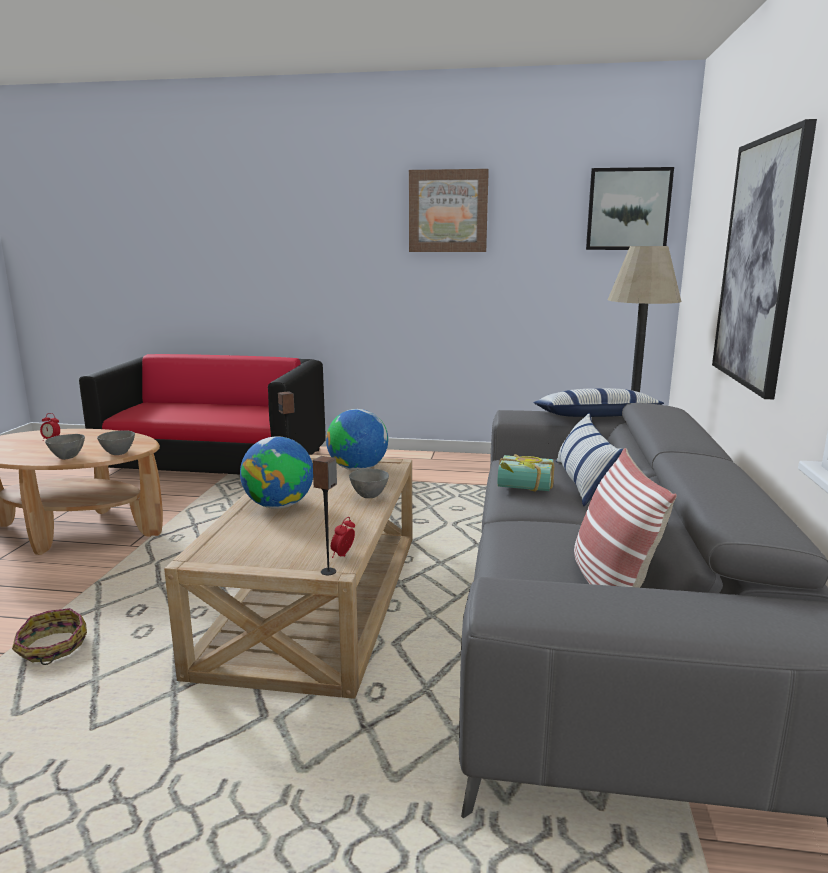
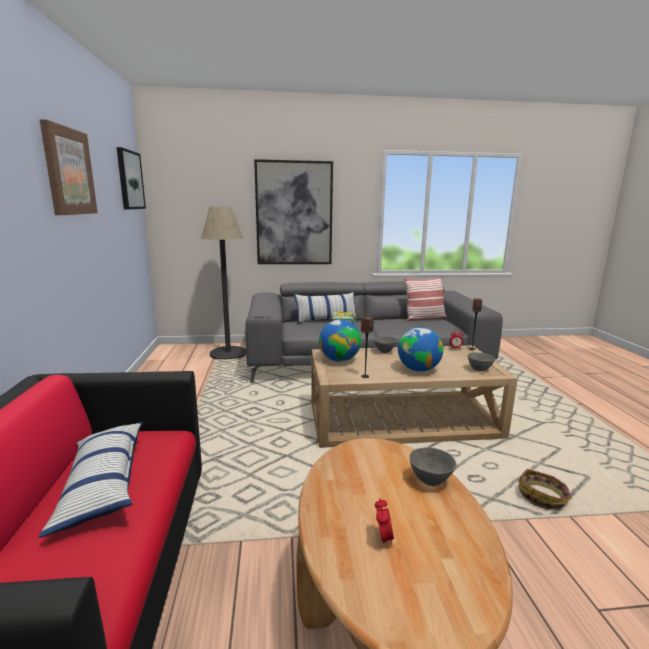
camera: 105 degrees left, 0 degrees up
grey bowl [97,430,135,455] -> grey bowl moved to [468,352,495,371]
pillow [533,388,664,417] -> pillow moved to [39,422,143,538]

